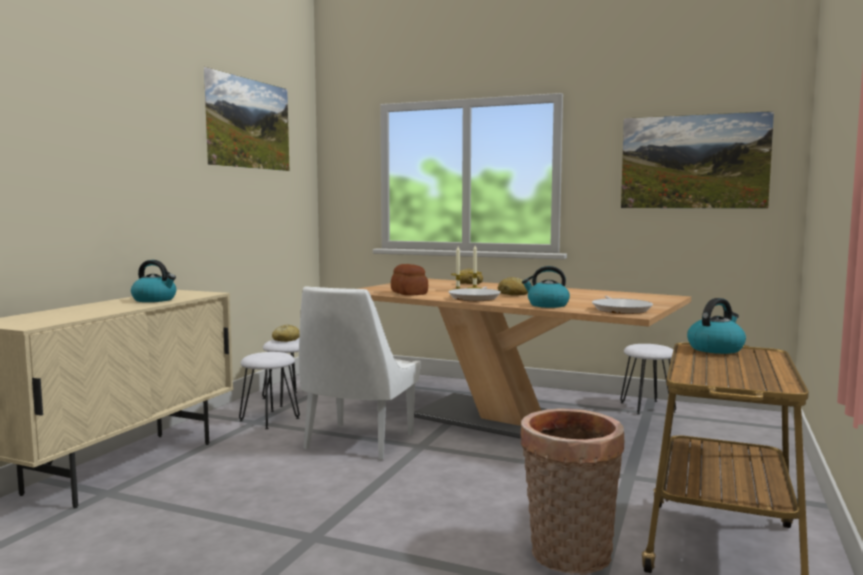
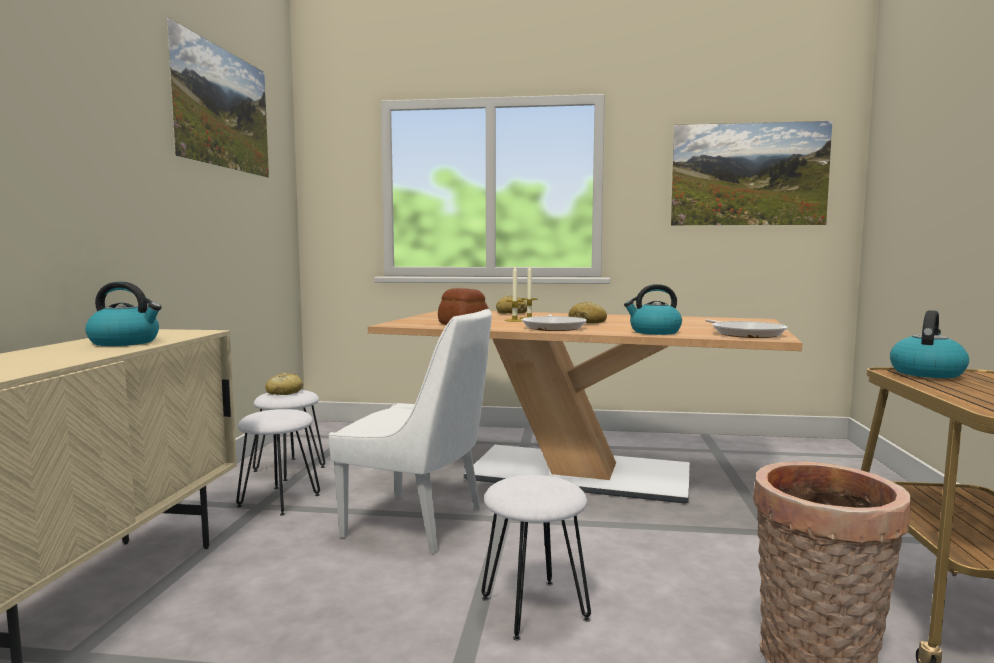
camera: 15 degrees left, 0 degrees up
white chair [299,286,420,460] -> white chair turned 75 degrees counterclockwise [329,309,492,553]
white stool [620,344,676,415] -> white stool moved to [482,475,591,640]

